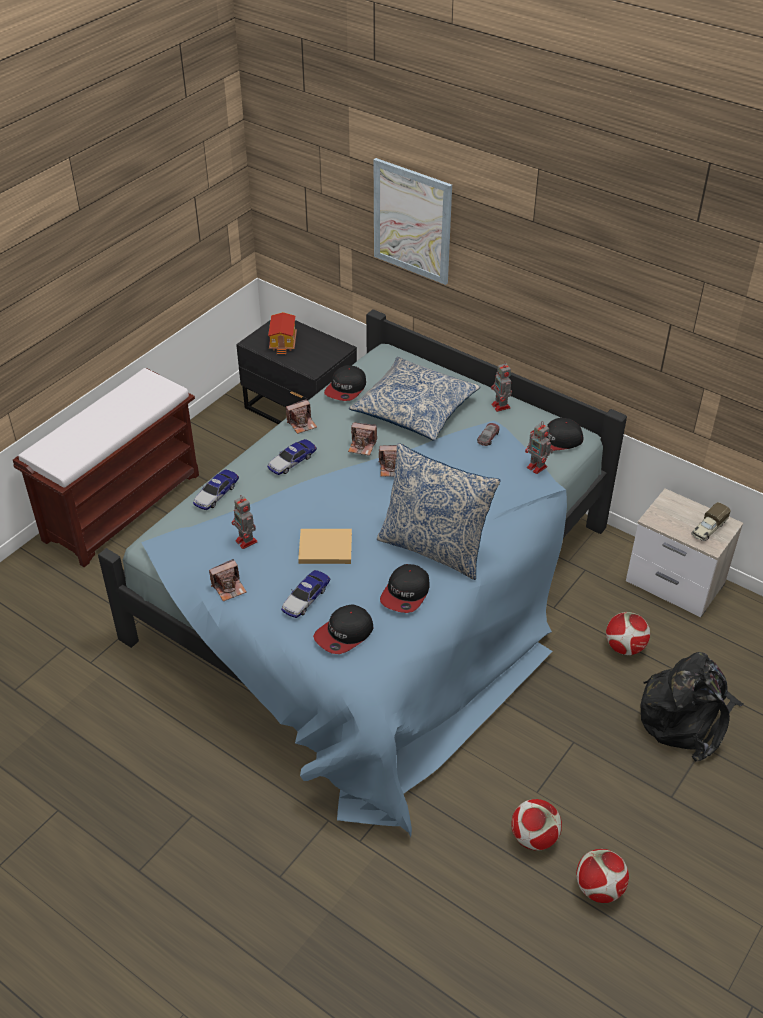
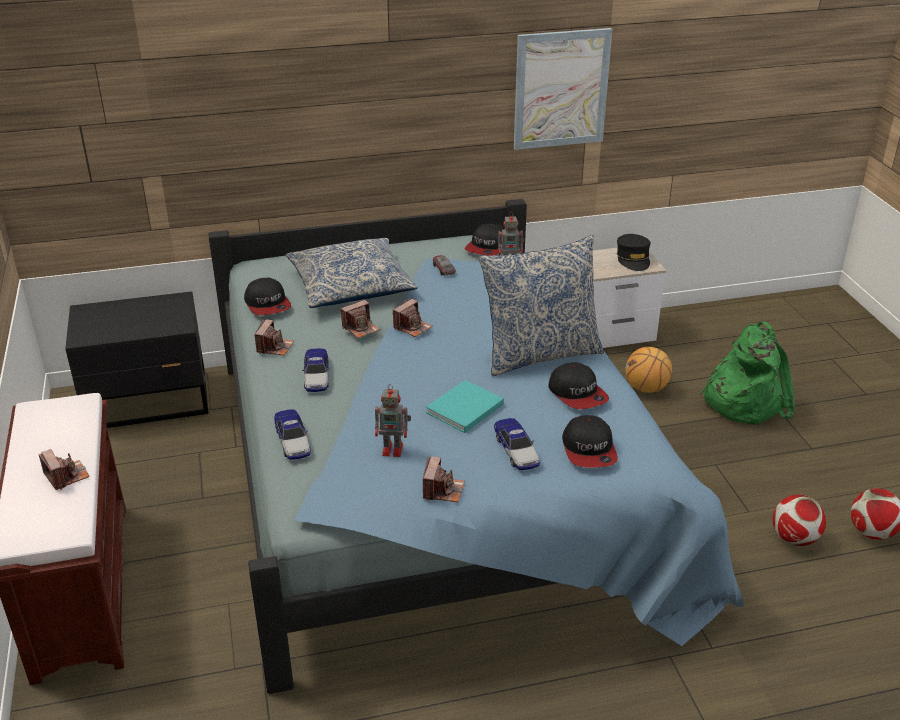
camera: 50 degrees left, 10 degrees down
toy house [268,312,297,354] -> none
beige book [298,529,352,564] -> turquoise book [426,380,504,433]
picture [374,158,452,285] -> picture moved to [514,28,612,150]
toy robot [491,361,512,412] -> none
football [606,612,650,655] -> basketball [625,347,672,393]
black backpack [640,652,743,761] -> green backpack [699,322,795,425]
toy truck [691,502,731,541] -> black cap [617,234,651,271]
none -> camera [39,449,90,490]

